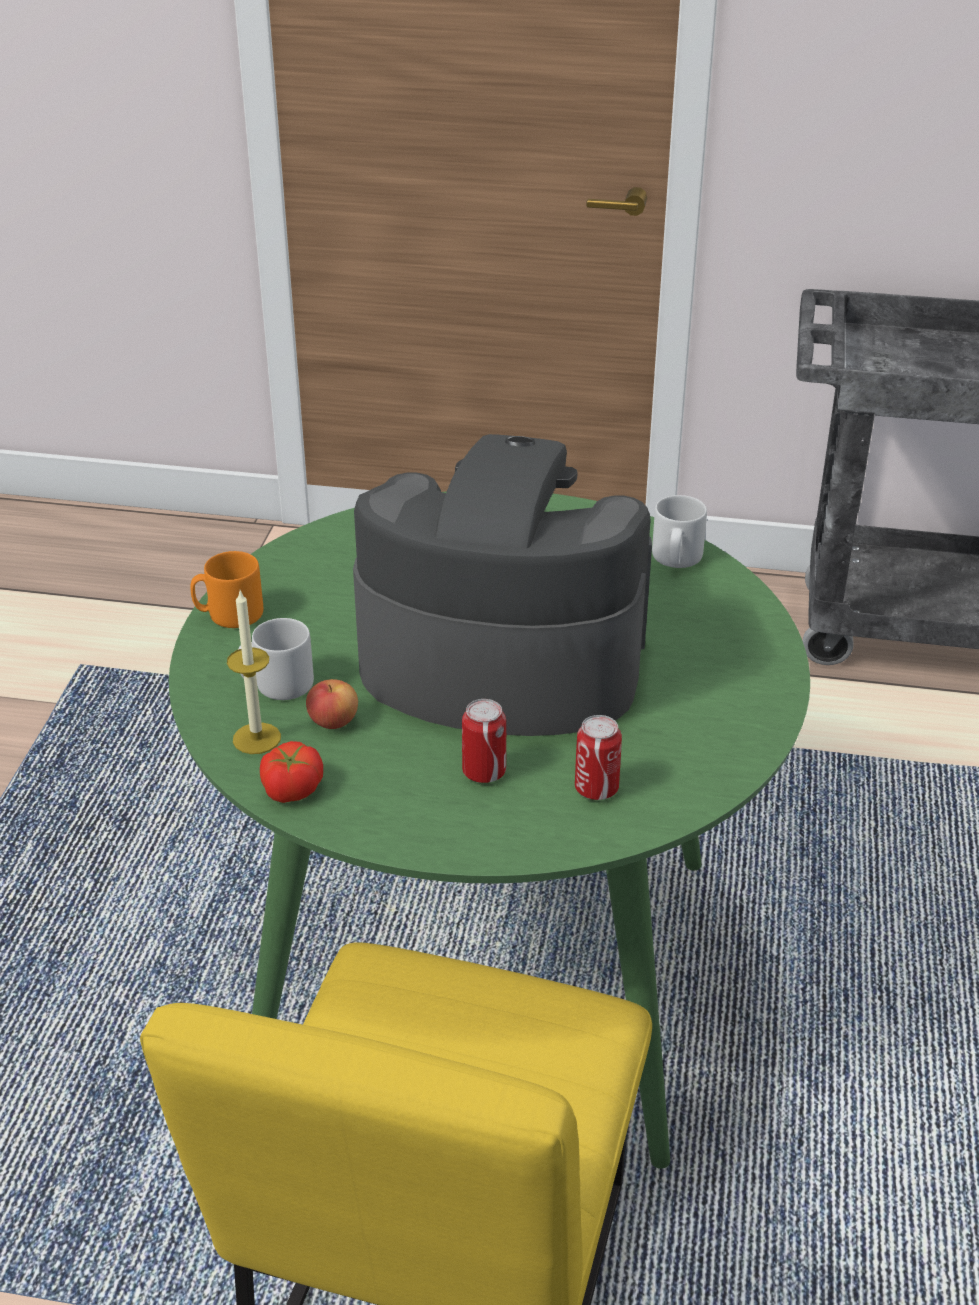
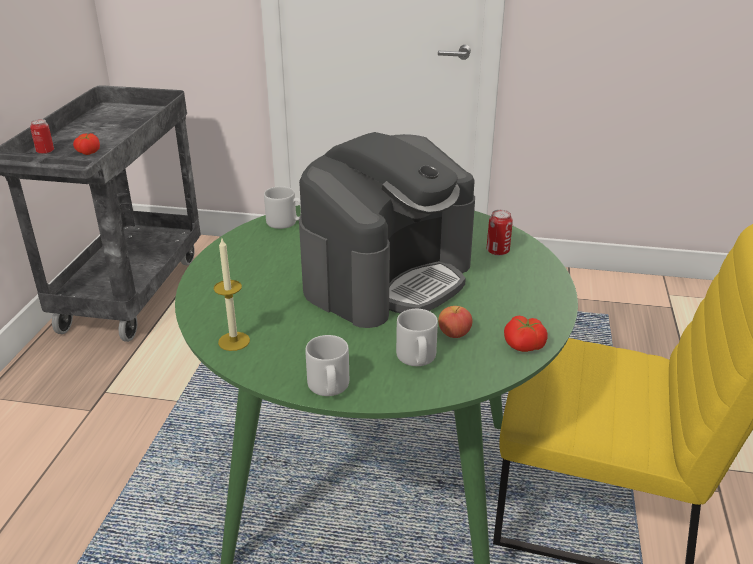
camera: 90 degrees left, 5 degrees down
orange mug [190,551,263,628] -> grey mug [305,335,349,396]
candle [227,591,281,754] -> candle moved to [214,239,250,351]
coffee machine [353,434,652,736] -> coffee machine turned 150 degrees counterclockwise [299,132,475,328]
can [462,699,506,783] -> can moved to [30,119,54,154]
none -> tomato [73,133,100,155]

